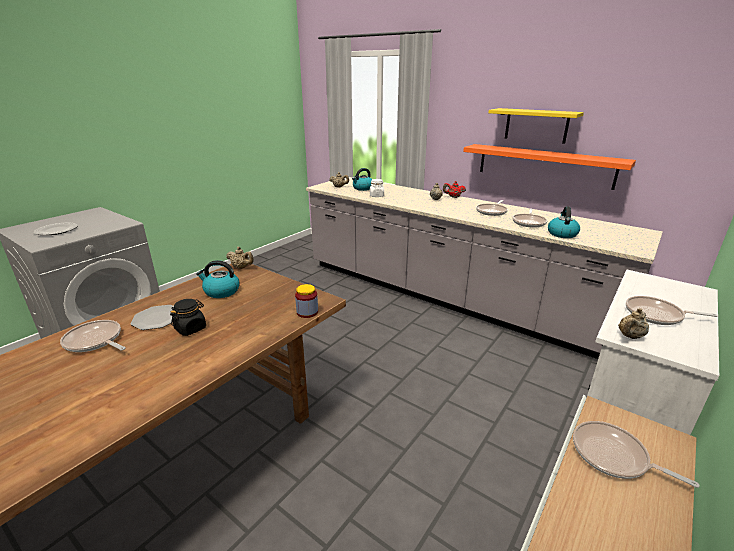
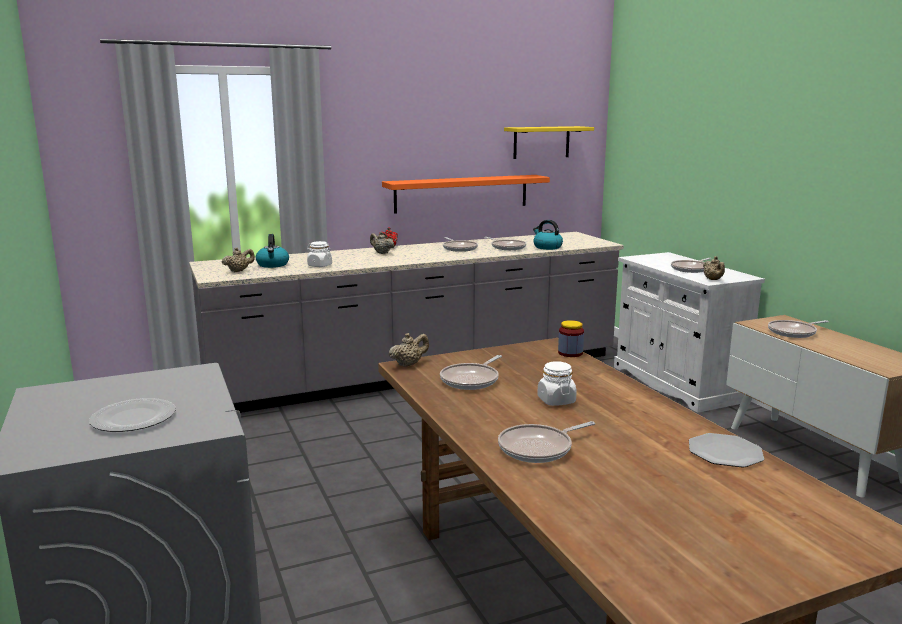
camera: 60 degrees left, 10 degrees down
plate [131,305,174,330] -> plate moved to [689,433,764,467]
black jar [170,299,206,336] -> white jar [537,361,576,406]
kettle [196,260,240,298] -> frying pan [440,355,502,390]
yellow shelf [489,108,584,144] -> yellow shelf moved to [504,126,594,159]

